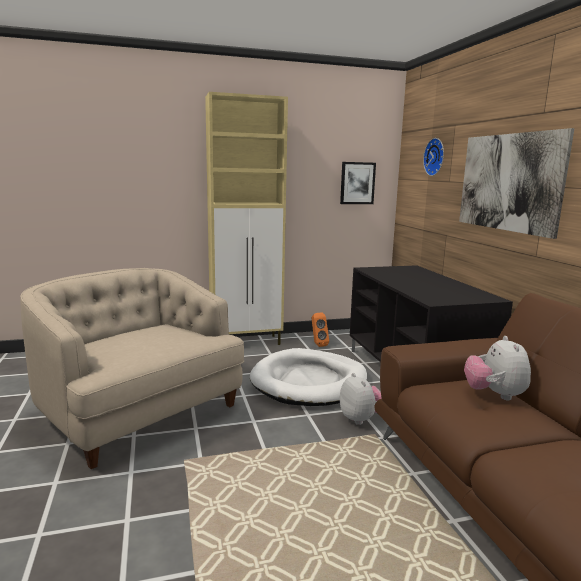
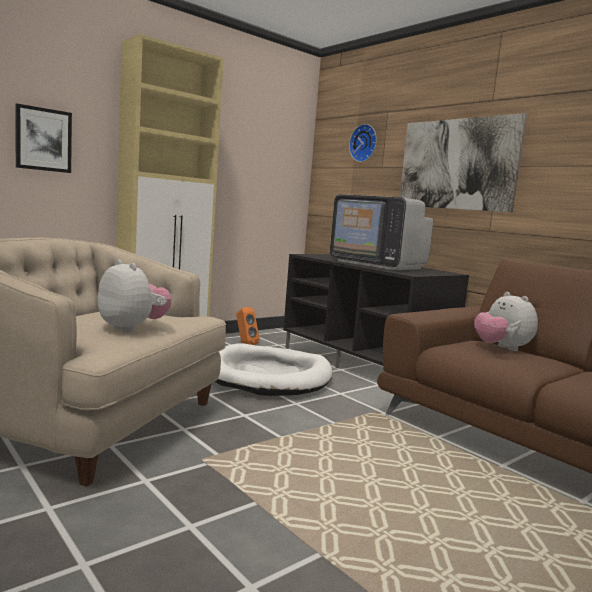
camera: 25 degrees left, 5 degrees down
plush toy [339,373,382,425] -> plush toy moved to [97,259,171,333]
picture [340,162,376,204] -> picture moved to [15,103,72,173]
none -> television [330,194,433,270]

